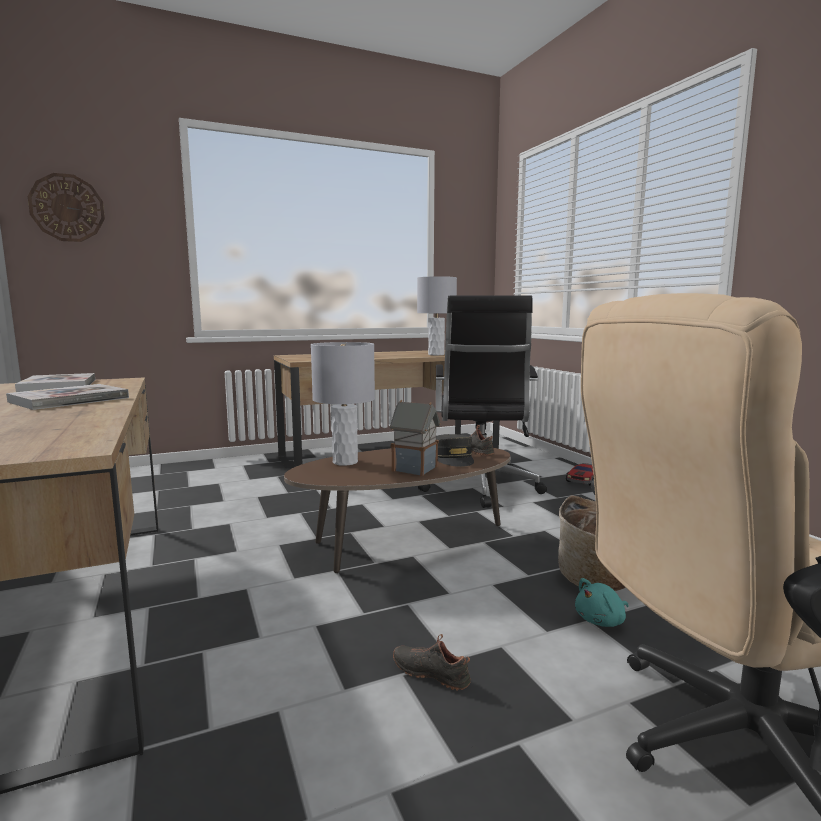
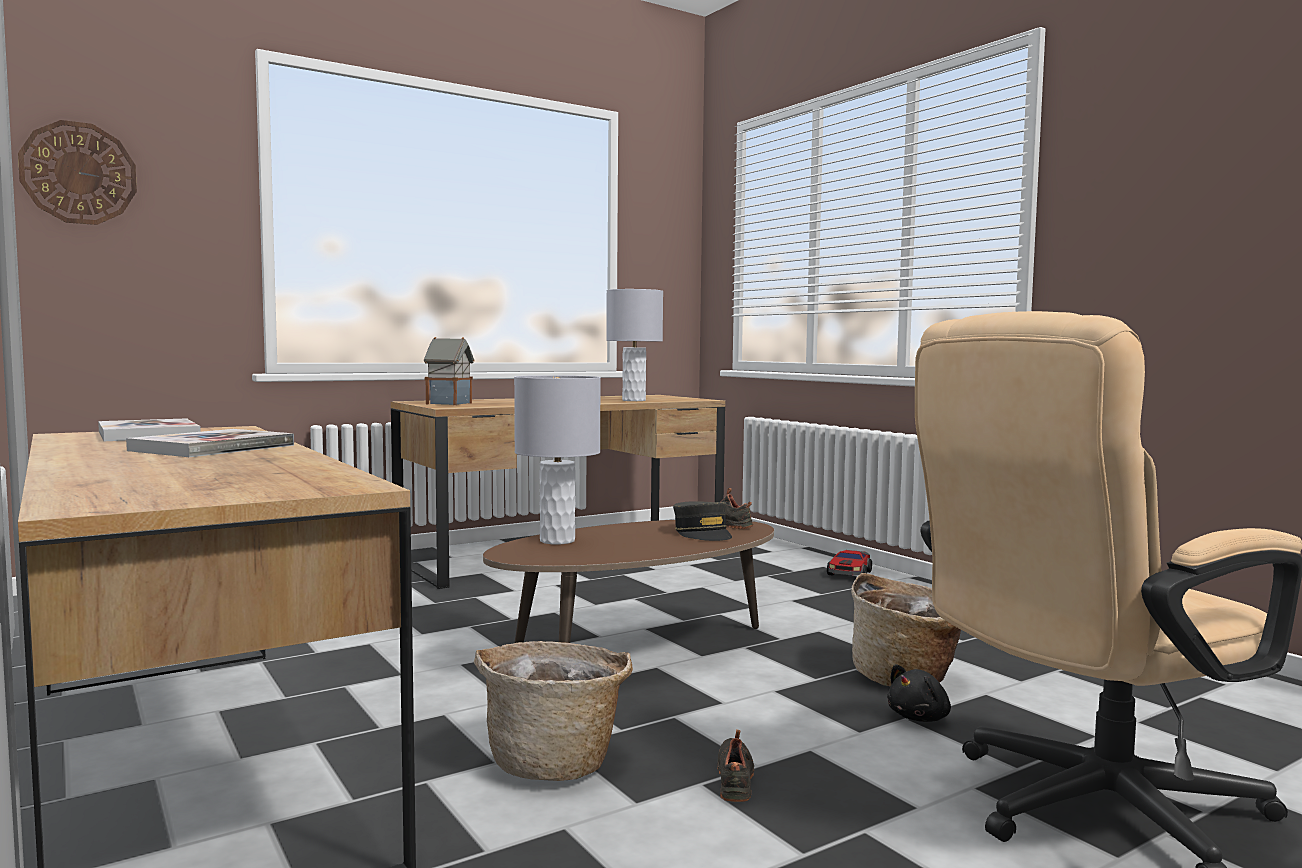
camera: 10 degrees left, 5 degrees down
toy house [390,400,441,476] -> toy house moved to [424,337,475,405]
black shoe [393,634,471,690] -> black shoe turned 75 degrees clockwise [717,729,754,802]
black office chair [418,295,547,508] -> none
turquoise plush toy [575,578,629,627] -> black plush toy [887,664,951,722]
none -> basket [474,641,633,781]

